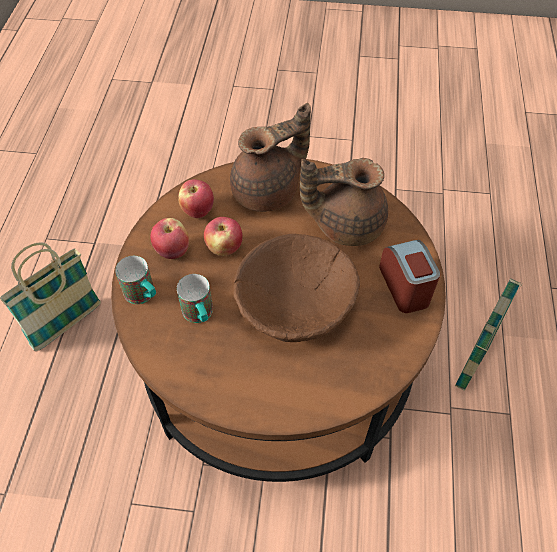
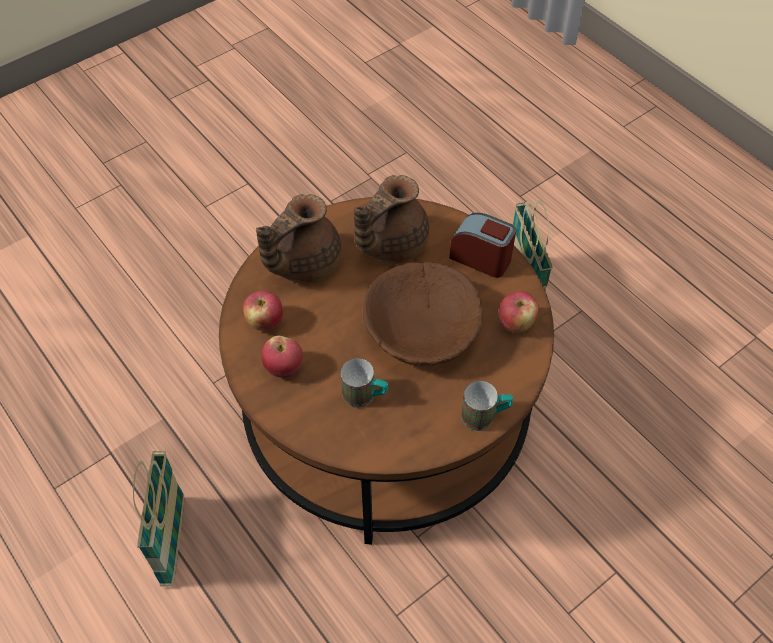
camera: 45 degrees left, 0 degrees up
mug [115,256,156,304] -> mug moved to [461,381,513,431]
apple [204,217,243,256] -> apple moved to [499,291,539,333]
brown teapot [230,103,311,212] -> brown teapot turned 150 degrees counterclockwise [256,194,342,284]

